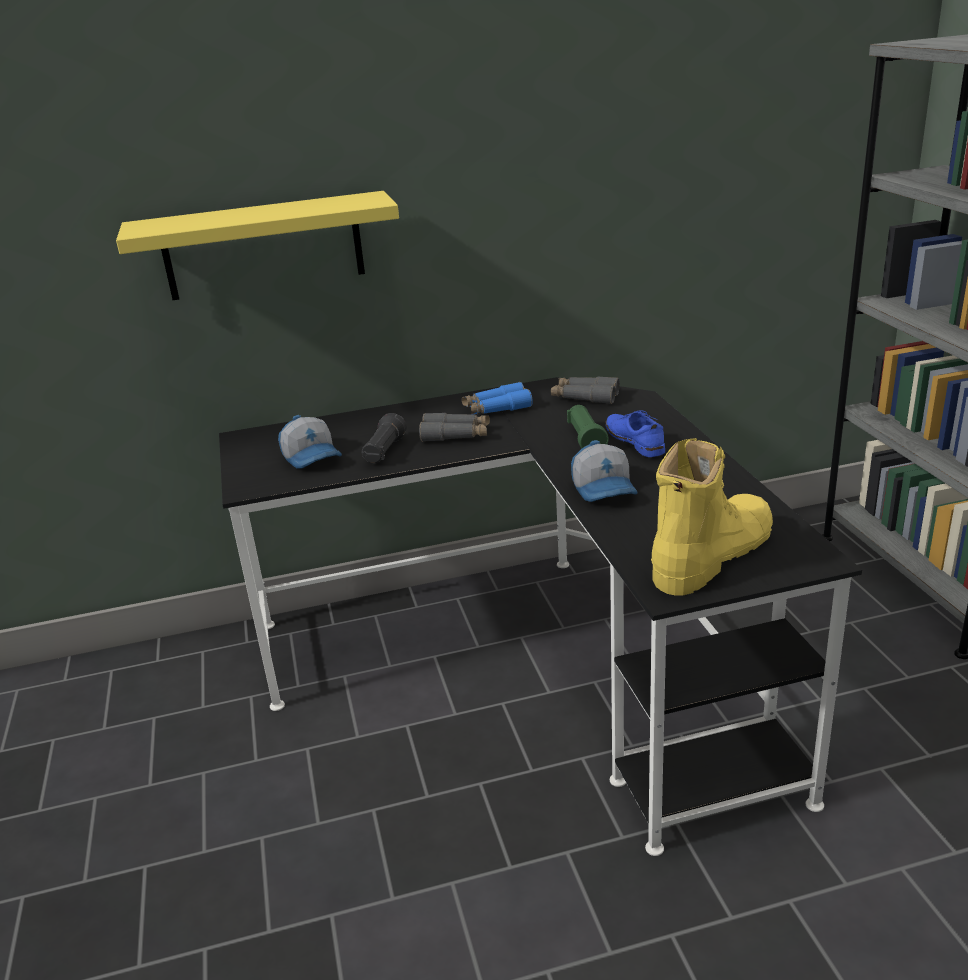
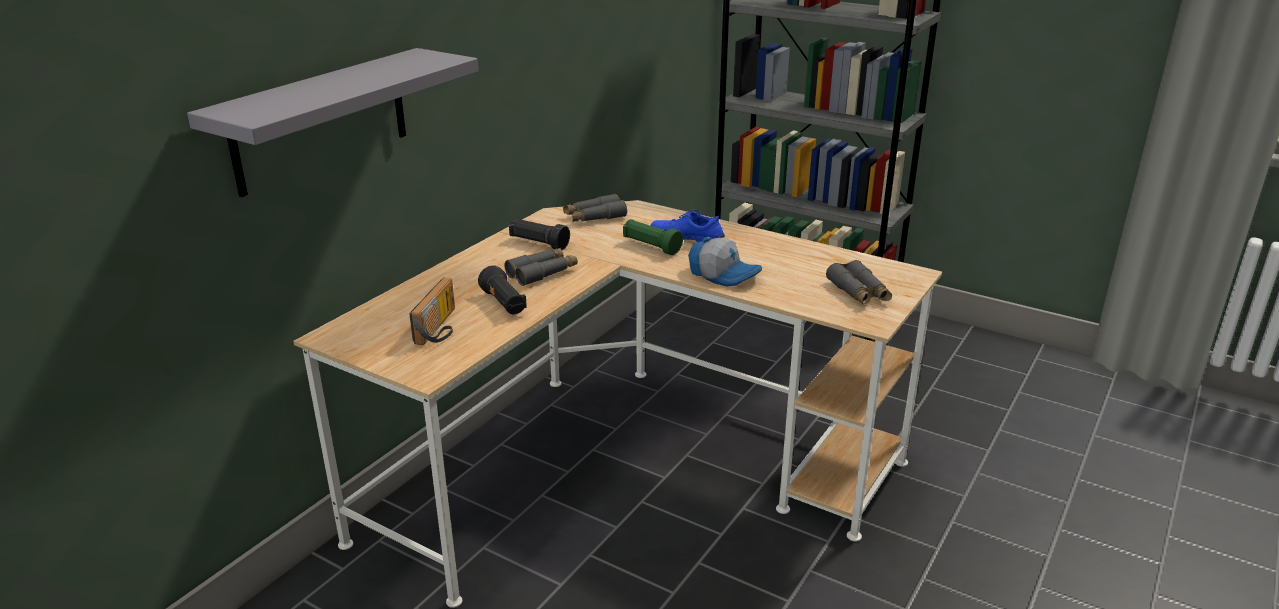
camera: 45 degrees left, 0 degrees up
yellow shelf [116,191,399,300] -> grey shelf [187,48,478,197]
black desk [219,377,862,856] -> beige desk [293,200,942,608]
cap [278,415,342,469] -> radio [409,277,455,345]
blue binoculars [462,382,533,414] -> black flashlight [509,218,570,250]
yellow boot [651,438,773,595] -> grey binoculars [826,260,892,305]

